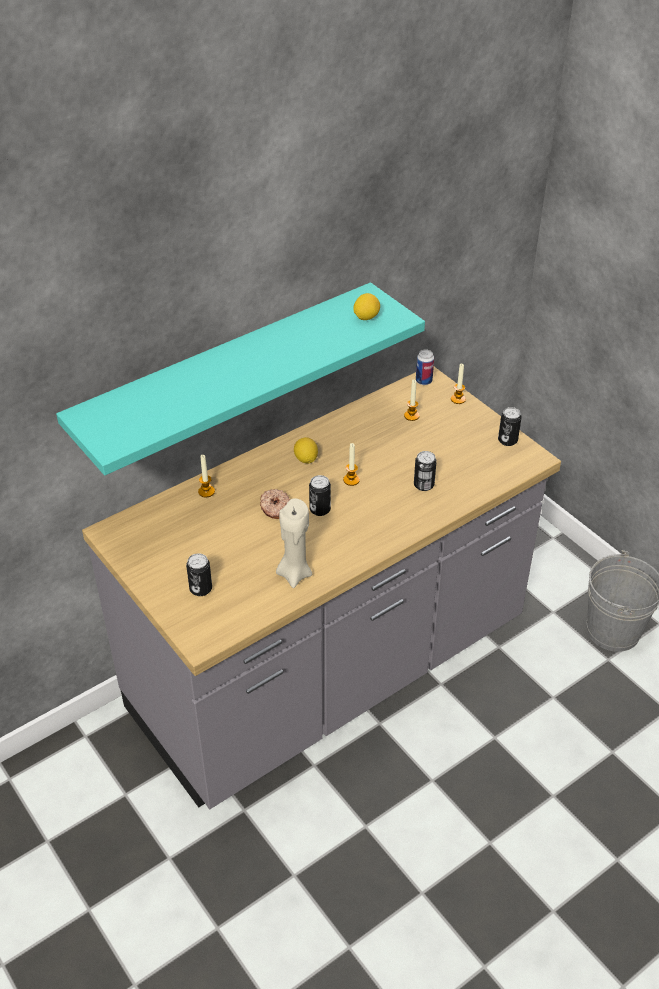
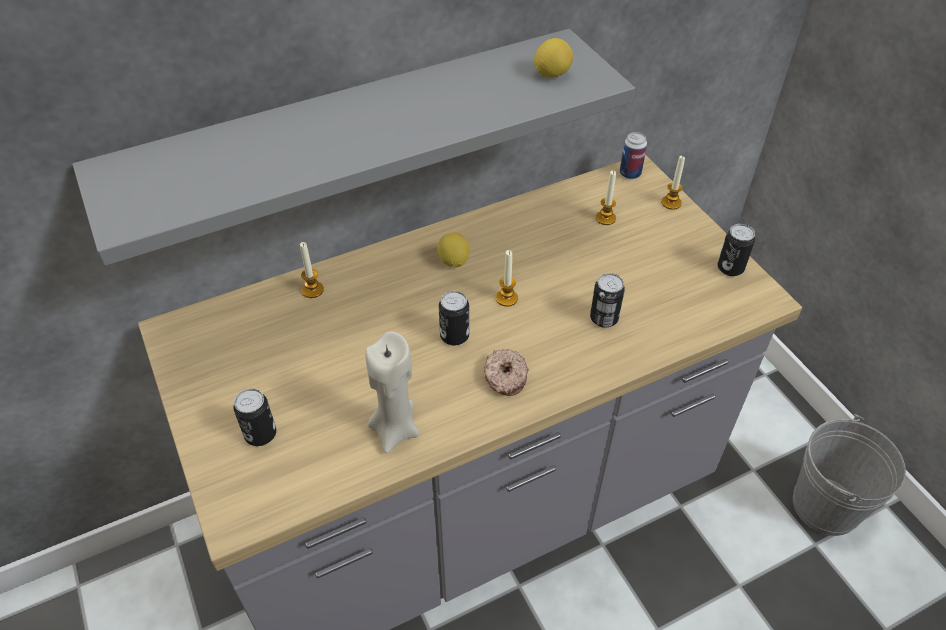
camera: 10 degrees right, 5 degrees up
turquoise shelf [56,282,425,476] -> grey shelf [72,29,635,266]
donut [260,489,290,519] -> donut moved to [484,349,529,396]

